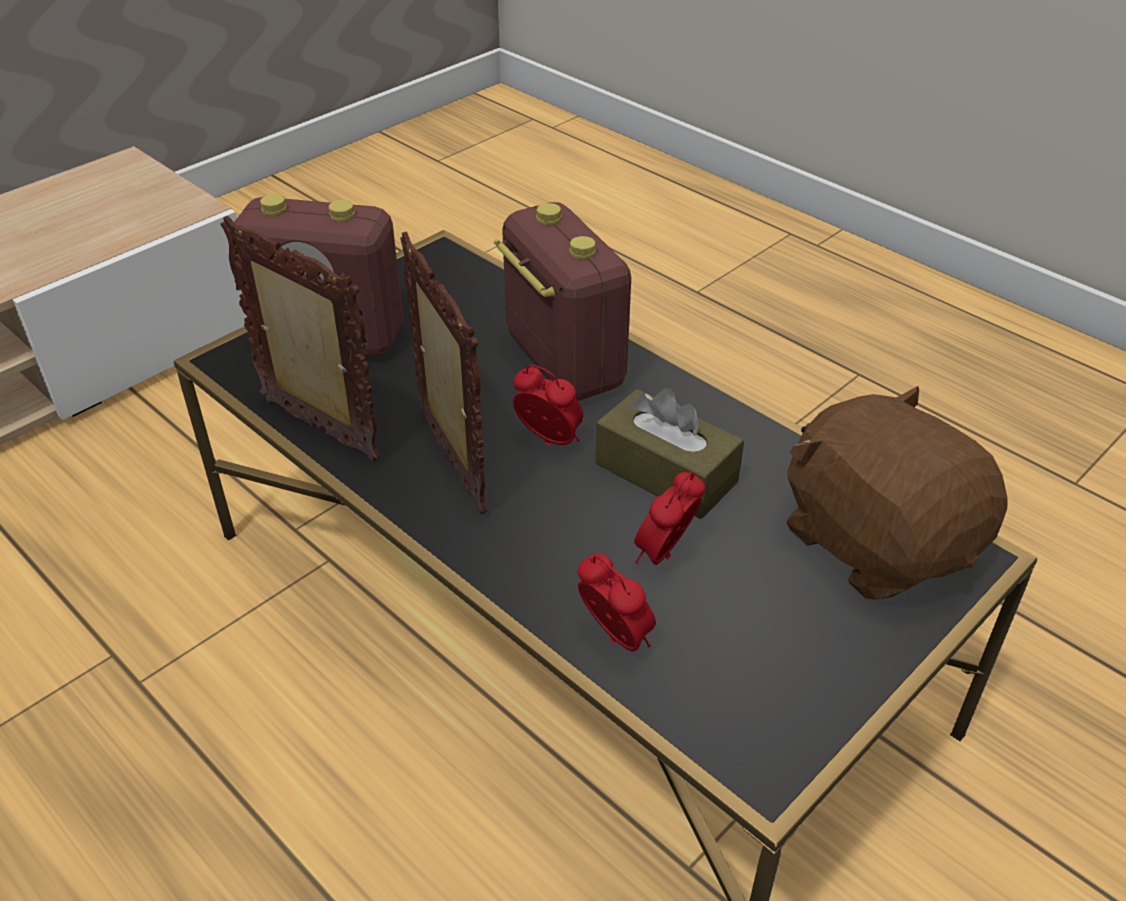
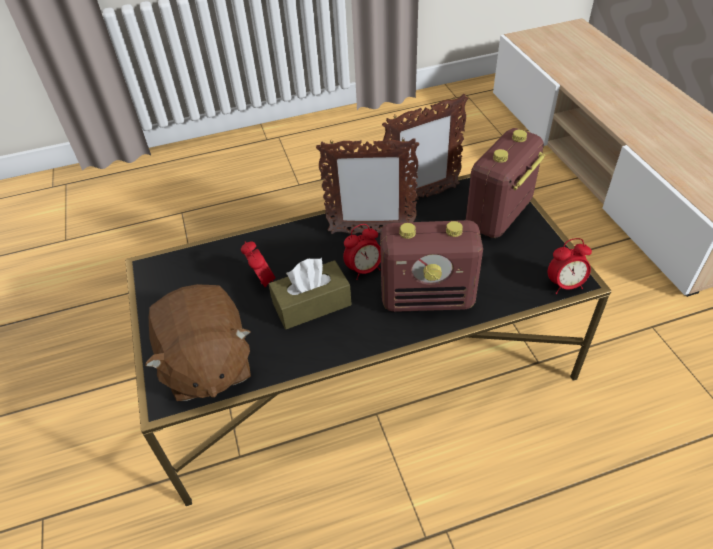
camera: 120 degrees right, 5 degrees up
alarm clock [578,554,656,651] -> alarm clock moved to [548,238,592,294]
brown plush toy [787,386,1008,600] -> brown plush toy turned 75 degrees clockwise [145,284,251,401]

